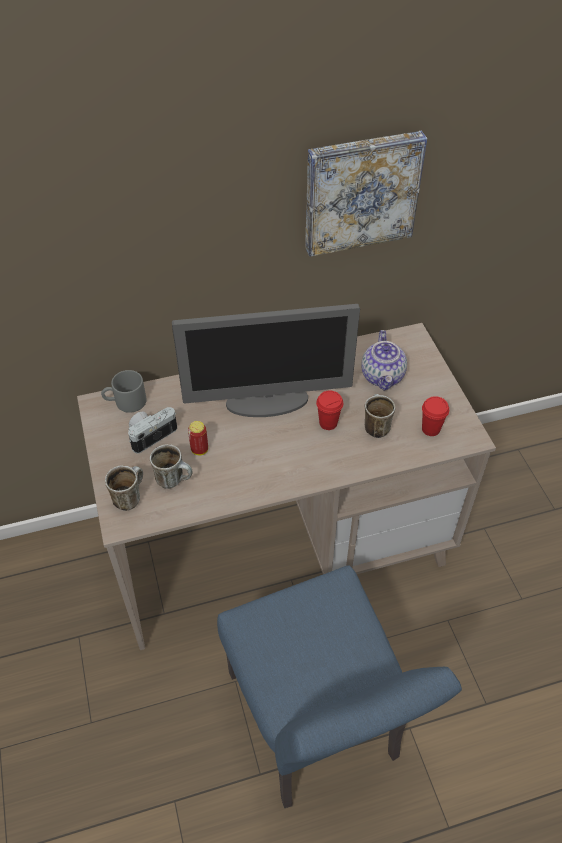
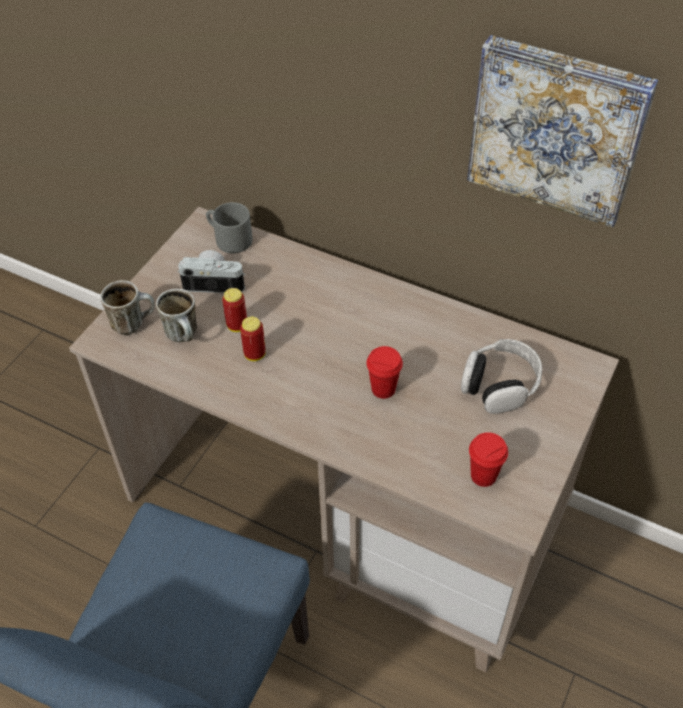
camera: 45 degrees right, 0 degrees up
monitor [172,304,360,417] -> none
teapot [361,330,407,391] -> headphones [461,339,542,414]
mug [365,394,395,438] -> none
none -> can [240,317,266,361]

